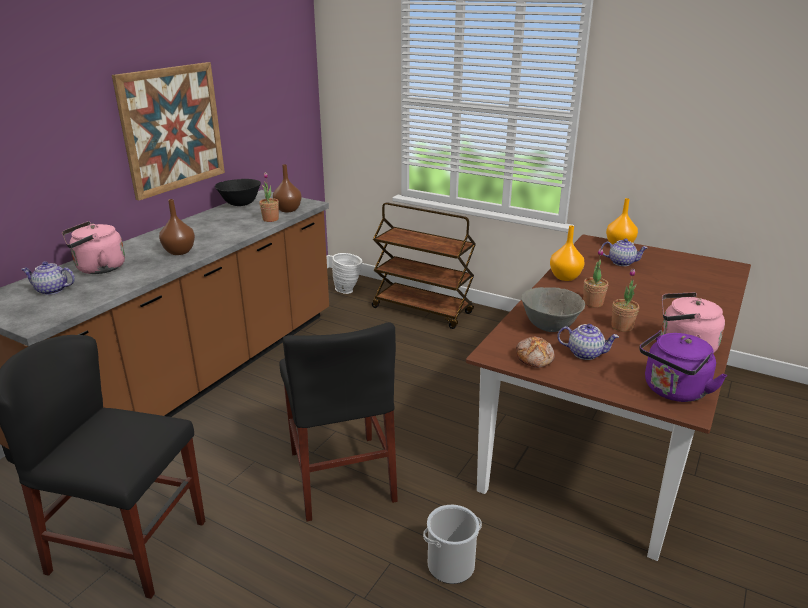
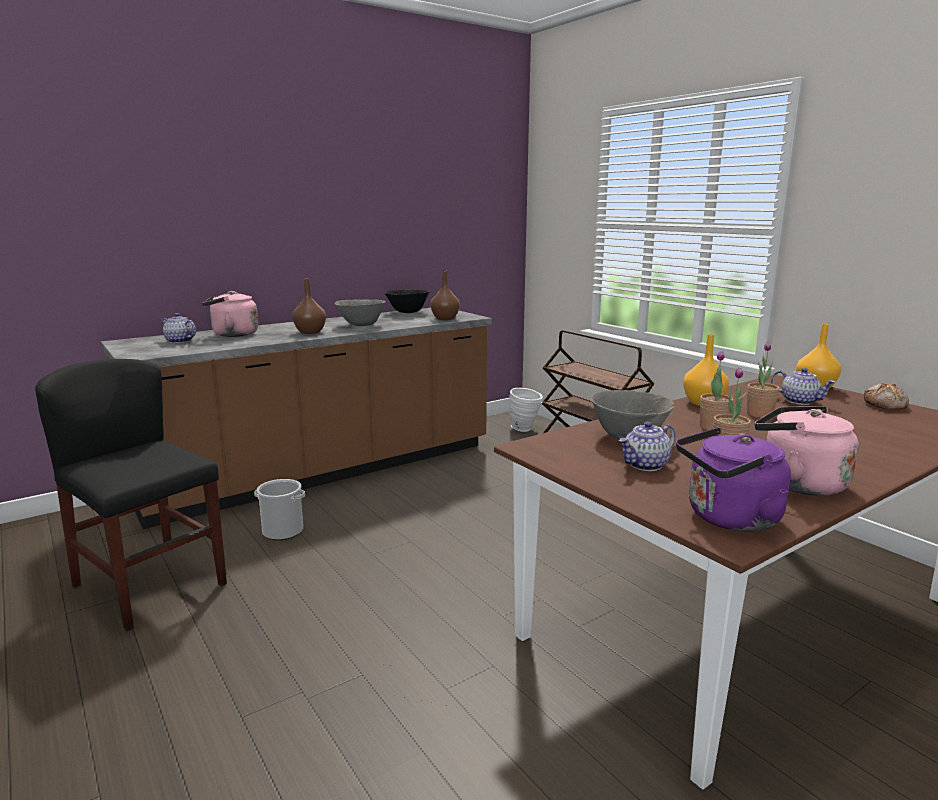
camera: 25 degrees right, 10 degrees down
picture [112,62,225,201] -> none
potted plant [259,172,279,222] -> potted plant moved to [747,342,779,418]
black chair [280,322,398,522] -> none
bucket [423,505,482,584] -> bucket moved to [254,479,305,540]
bread [516,336,555,368] -> bread moved to [864,383,909,409]
teapot [557,324,619,360] -> teapot turned 105 degrees clockwise [619,422,675,471]
none -> grey bowl [335,299,386,326]

